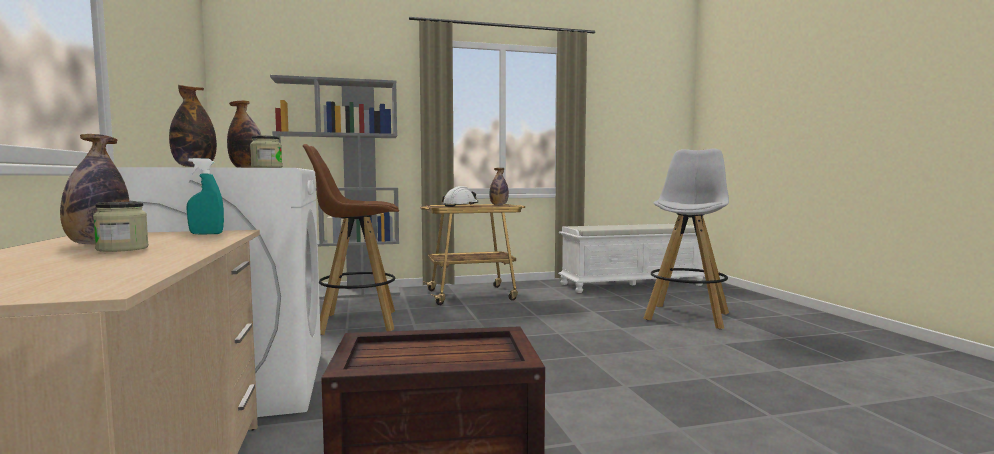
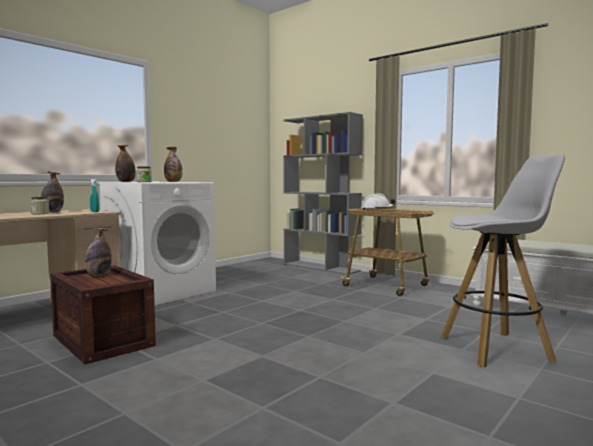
camera: 55 degrees right, 0 degrees up
brown stool [303,144,399,335] -> none
bottle [489,168,509,205] -> bottle moved to [85,228,111,276]

